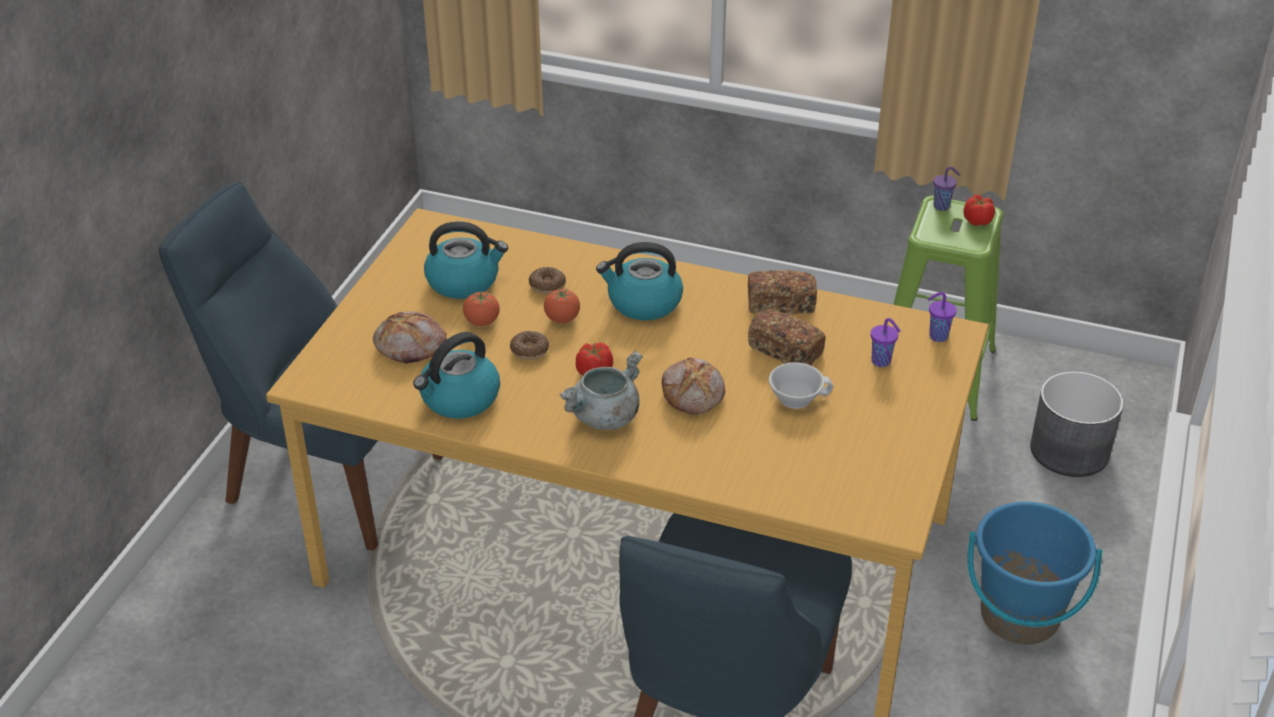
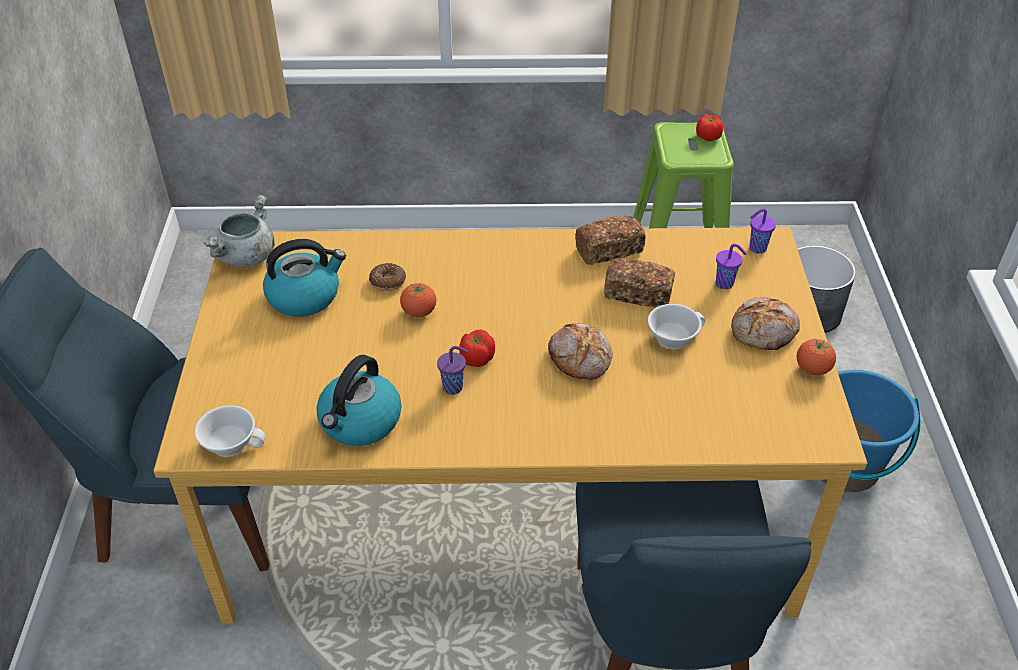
camera: 20 degrees left, 5 degrees up
bread [373,311,447,364] -> bread moved to [731,297,800,350]
tomato [463,291,500,326] -> tomato moved to [797,339,836,375]
donut [510,331,549,360] -> none
grey cooking pot [560,351,643,430] -> grey cooking pot moved to [204,195,275,267]
kettle [596,242,683,321] -> none
purple cup [933,167,960,211] -> purple cup moved to [437,346,468,395]
none -> white cup [195,405,265,457]

